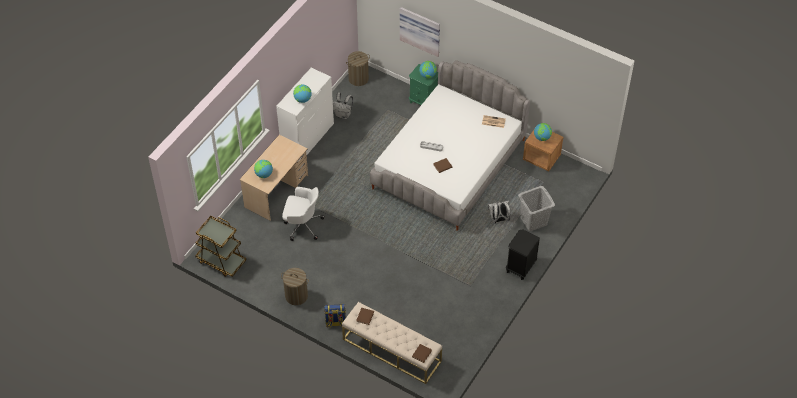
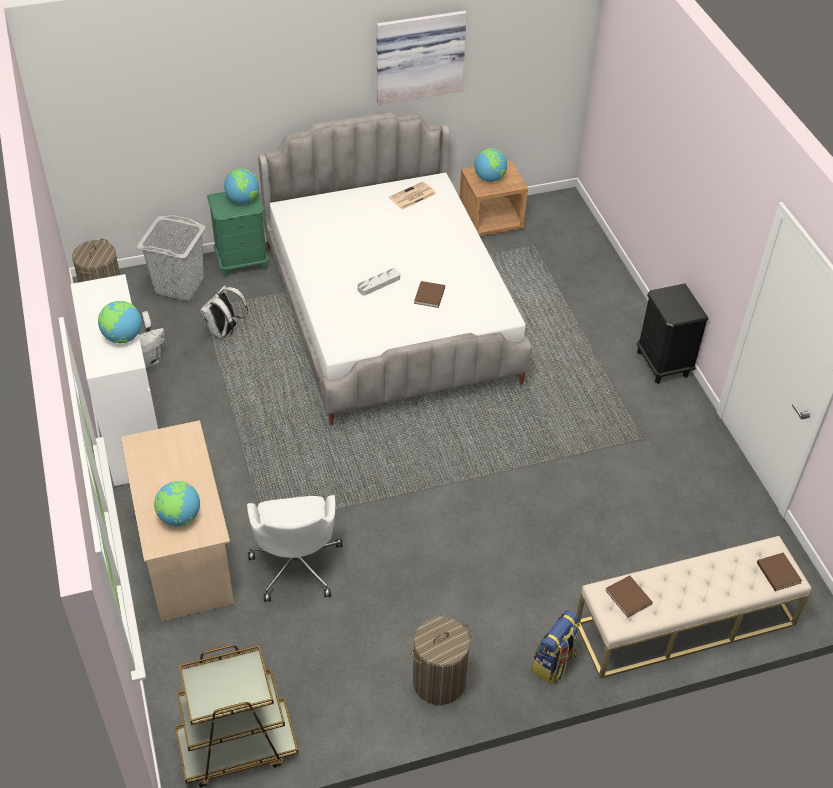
camera: 50 degrees left, 5 degrees down
white office chair [282,187,324,241] -> white office chair turned 120 degrees clockwise [247,495,343,602]
picture [400,7,440,57] -> picture moved to [377,11,467,105]
white backpack [488,201,511,224] -> white backpack moved to [200,285,248,338]
grey laundry basket [518,186,555,231] -> grey laundry basket moved to [137,215,206,301]

